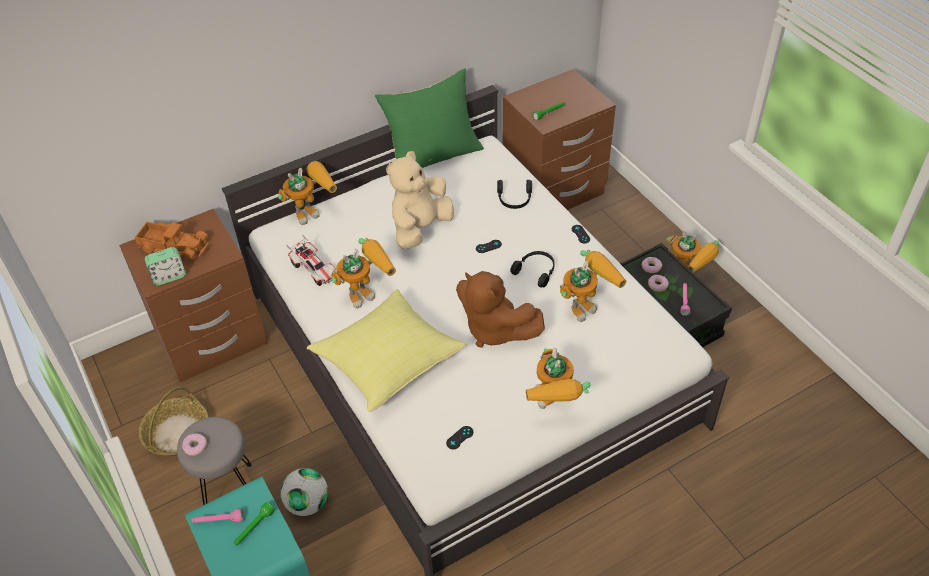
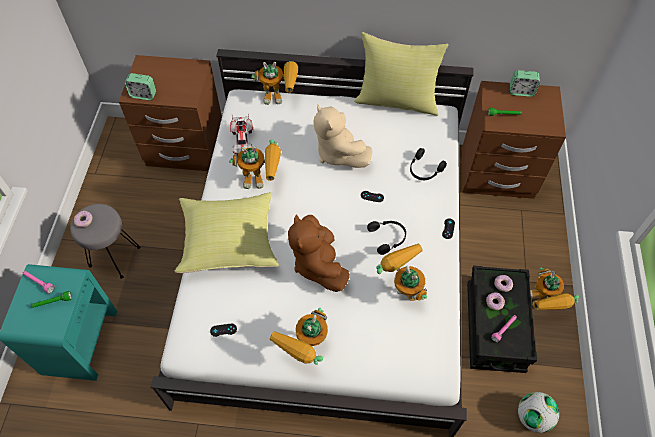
camera: 35 degrees right, 10 degrees up
toy truck [134,222,209,261] -> none
basket [139,387,208,456] -> none
football [281,468,328,516] -> football moved to [518,392,559,433]
green pillow [374,68,484,168] -> yellow pillow [354,32,448,116]
beige plush toy [386,151,454,249] -> beige plush toy turned 105 degrees counterclockwise [313,104,373,168]
toy robot [560,250,627,322] -> toy robot turned 120 degrees counterclockwise [376,243,427,301]
none -> alarm clock [510,70,540,97]

